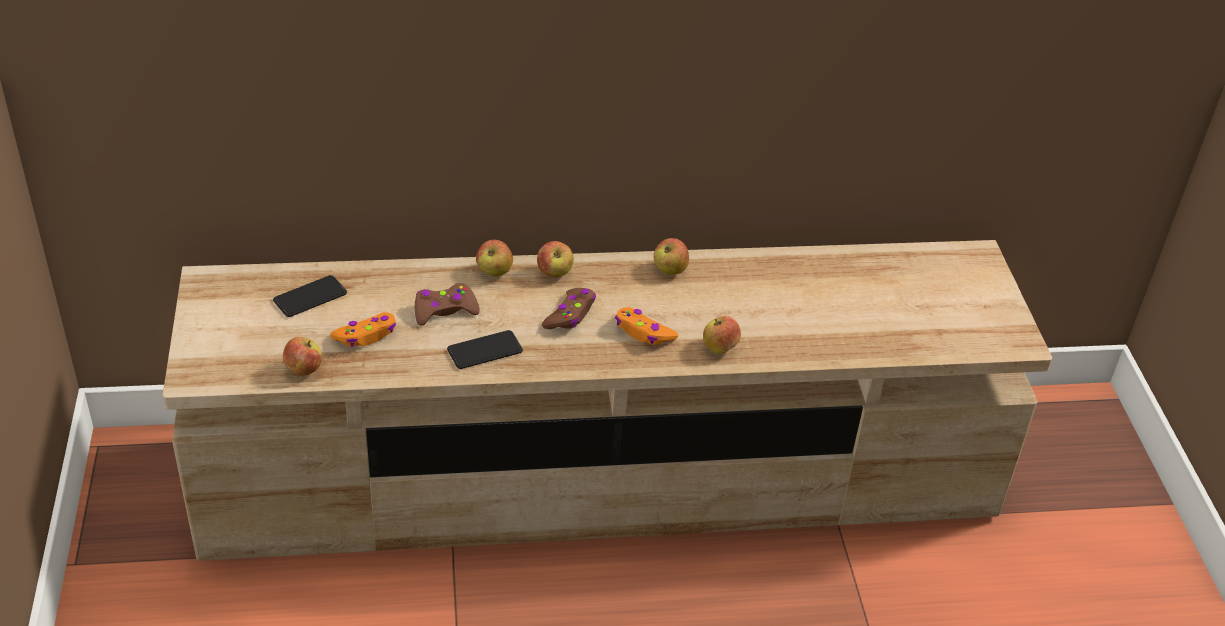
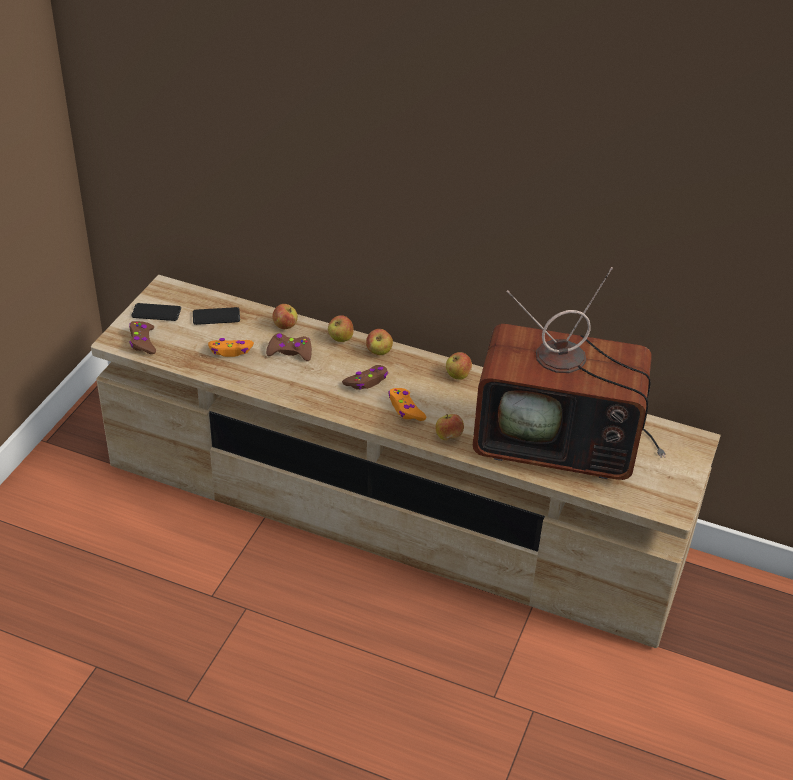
camera: 30 degrees right, 0 degrees up
apple [283,337,322,376] -> apple moved to [272,304,298,329]
phone [447,330,523,369] -> phone moved to [131,303,181,321]
none -> brown game controller [129,321,156,354]
none -> television [473,267,665,480]

